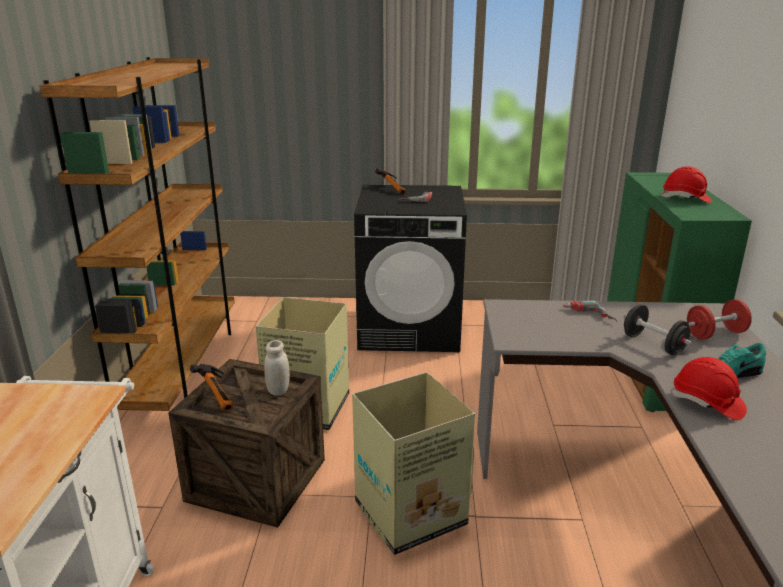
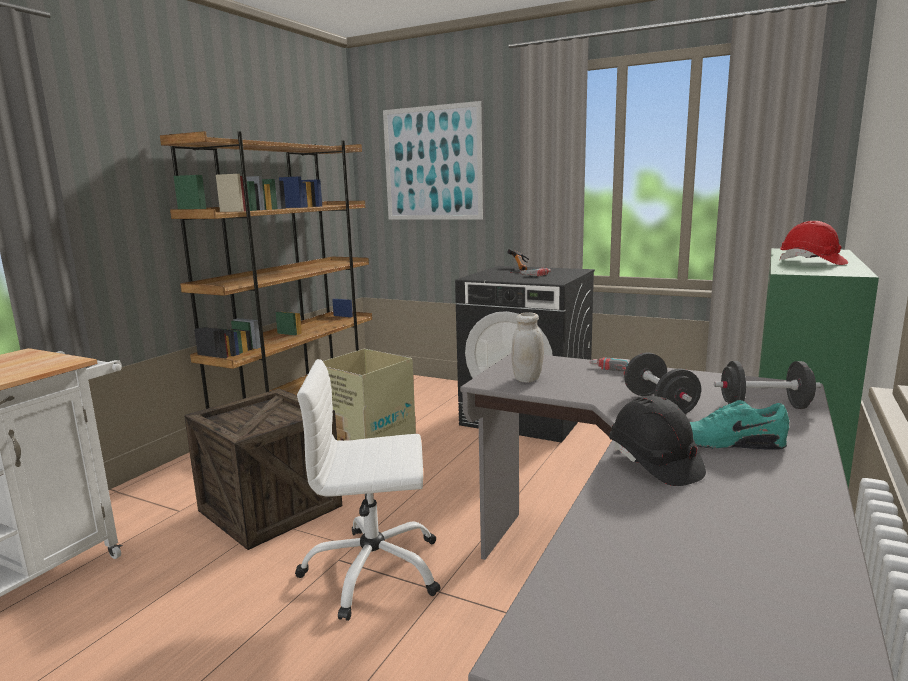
camera: 25 degrees right, 10 degrees down
hammer [190,364,233,410] -> none
white jar [264,340,290,396] -> white jar moved to [512,312,544,383]
cardboard box [352,372,475,555] -> white office chair [295,359,441,621]
red hard hat [671,357,747,420] -> black hard hat [609,396,706,486]
red dumbbell [687,299,752,340] -> black dumbbell [714,361,821,409]
none -> picture [383,101,483,220]

